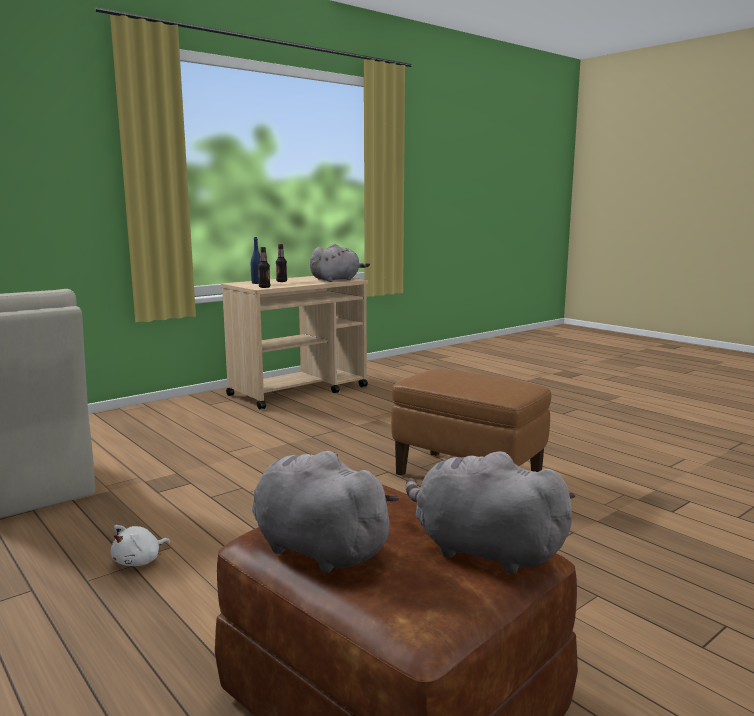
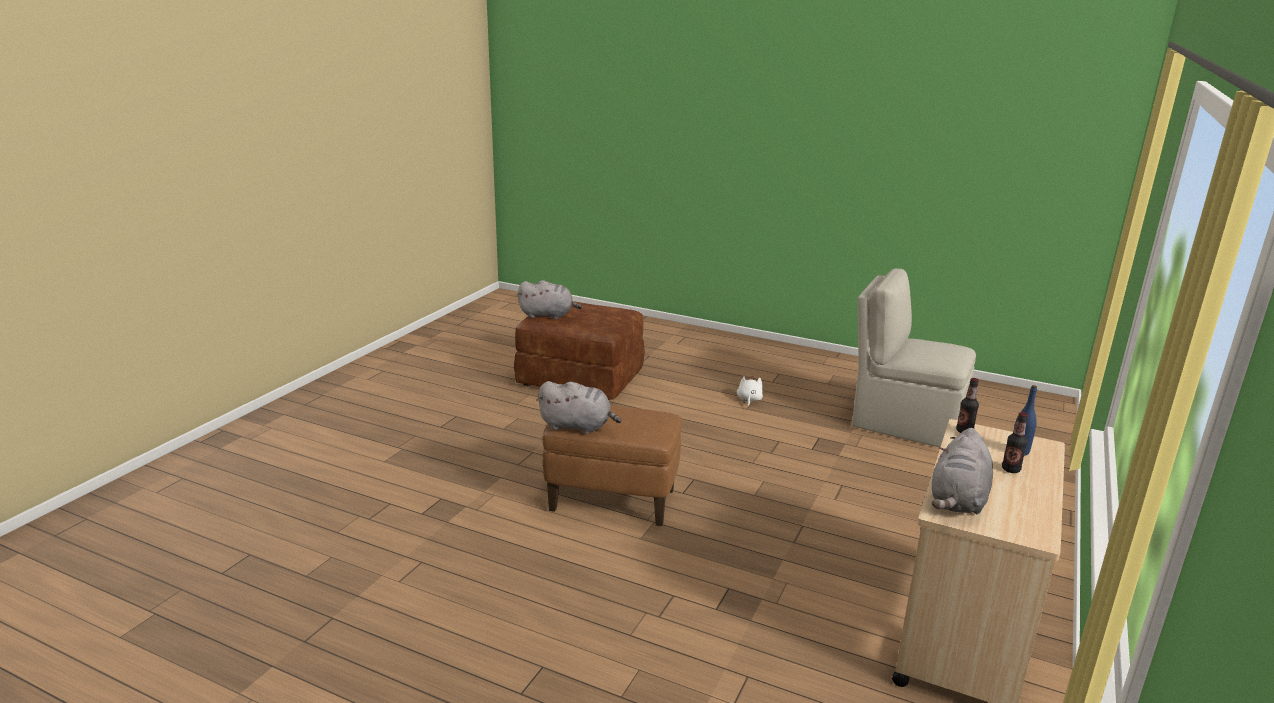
camera: 155 degrees right, 10 degrees up
grey plush toy [252,451,399,573] -> grey plush toy moved to [537,381,622,434]

